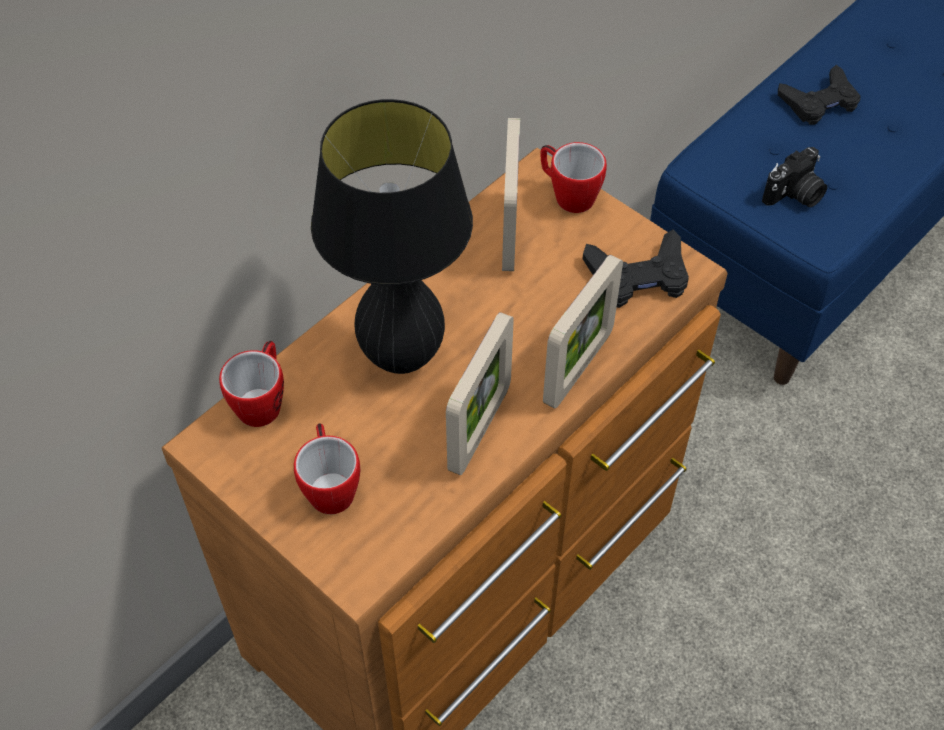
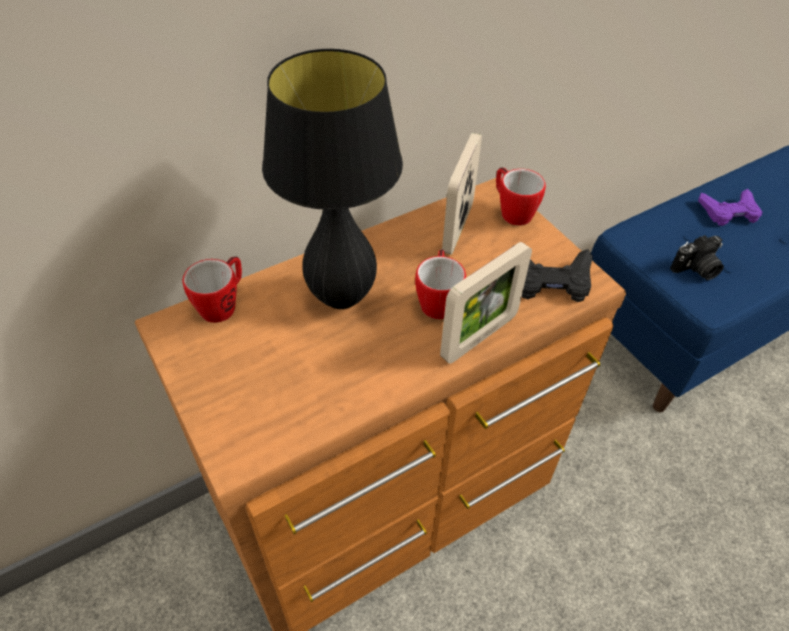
camera: 15 degrees right, 5 degrees down
mug [294,423,360,514] -> mug moved to [415,249,466,319]
picture frame [446,312,514,475] -> none
black game controller [778,65,861,125] -> purple game controller [698,189,763,226]

